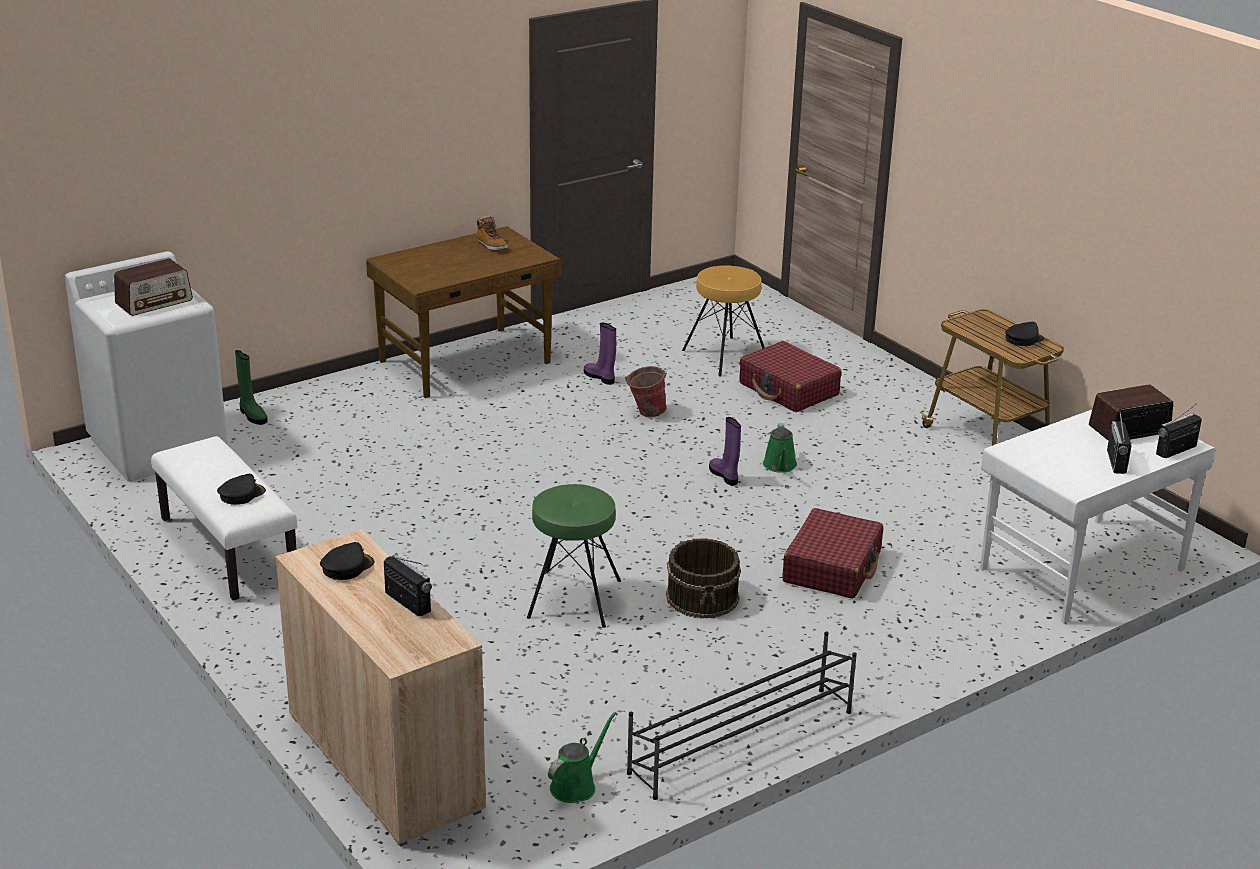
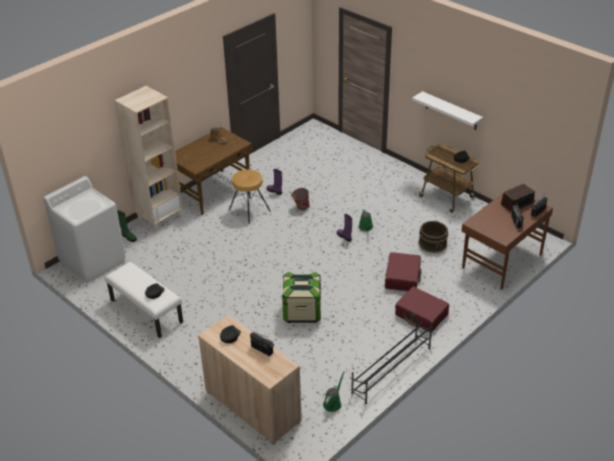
camera: 10 degrees left, 10 degrees up
radio [114,259,193,316] -> none
green stool [527,484,621,628] -> storage box [282,272,321,323]
brown bucket [666,538,741,618] -> brown bucket moved to [418,221,448,253]
brown stool [682,265,765,377] -> brown stool moved to [229,170,271,224]
red suitcase [739,341,842,412] -> red suitcase moved to [395,286,449,332]
white desk [980,410,1216,623] -> brown desk [461,188,553,290]
none -> beige bookcase [115,86,183,233]
none -> white shelf [412,91,483,130]

